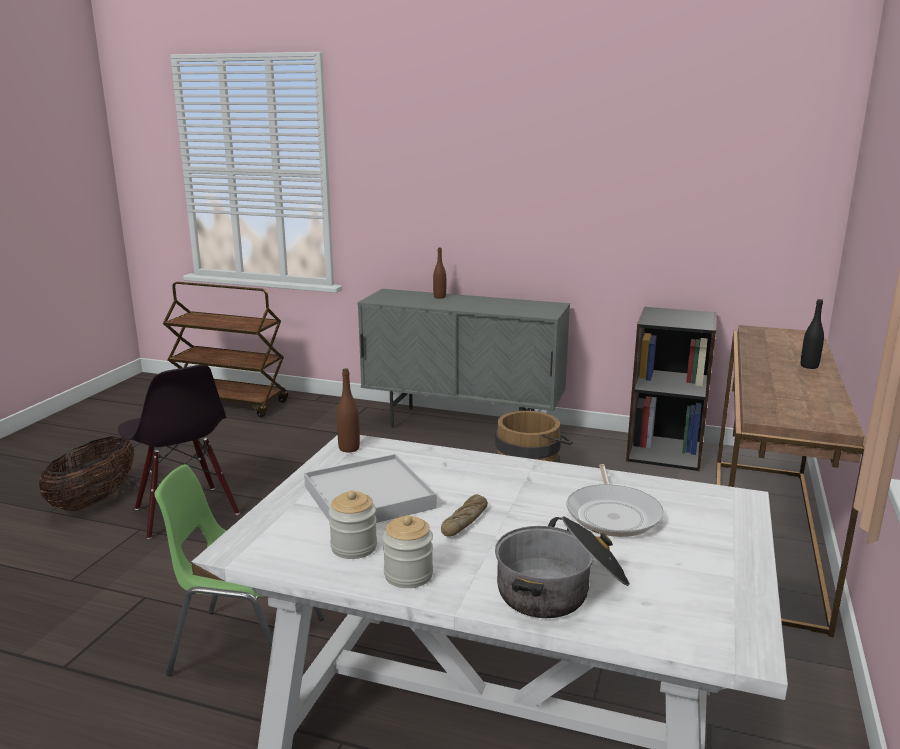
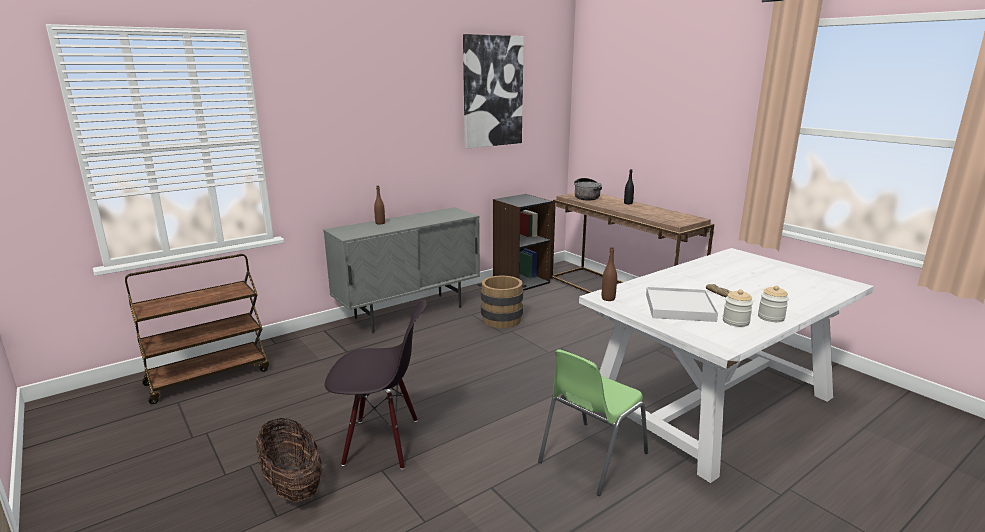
camera: 55 degrees left, 0 degrees up
cooking pot [495,516,630,618] -> cooking pot moved to [574,178,602,200]
frying pan [566,464,664,537] -> none
none -> picture [463,34,524,149]

